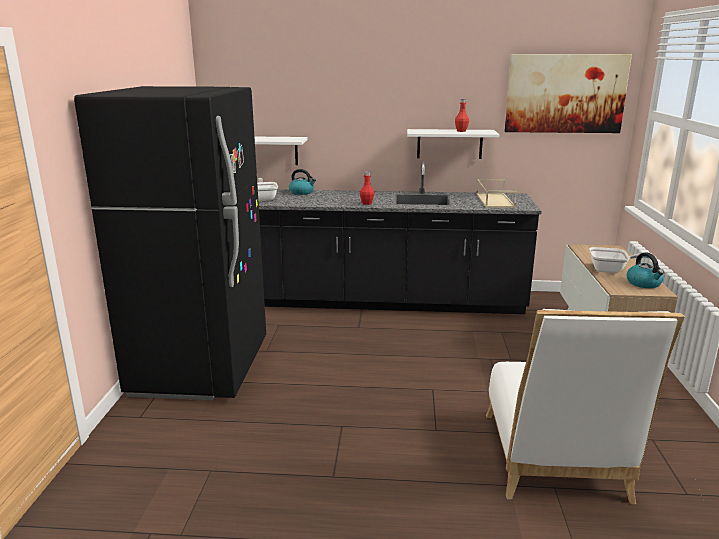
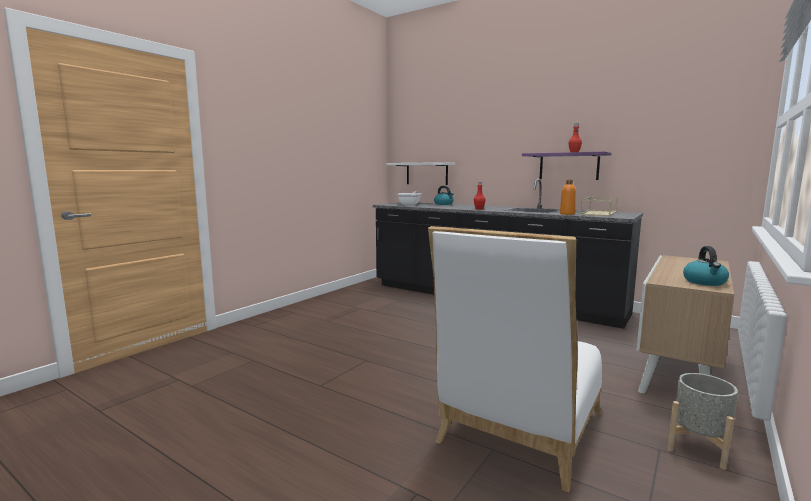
camera: 30 degrees right, 10 degrees down
black fridge [74,86,266,400] -> none
white shelf [407,129,499,159] -> purple shelf [522,152,611,180]
picture [504,54,632,133] -> none
frying pan [589,247,650,273] -> none
none -> orange bottle [560,180,576,215]
none -> grey planter [667,373,738,470]

